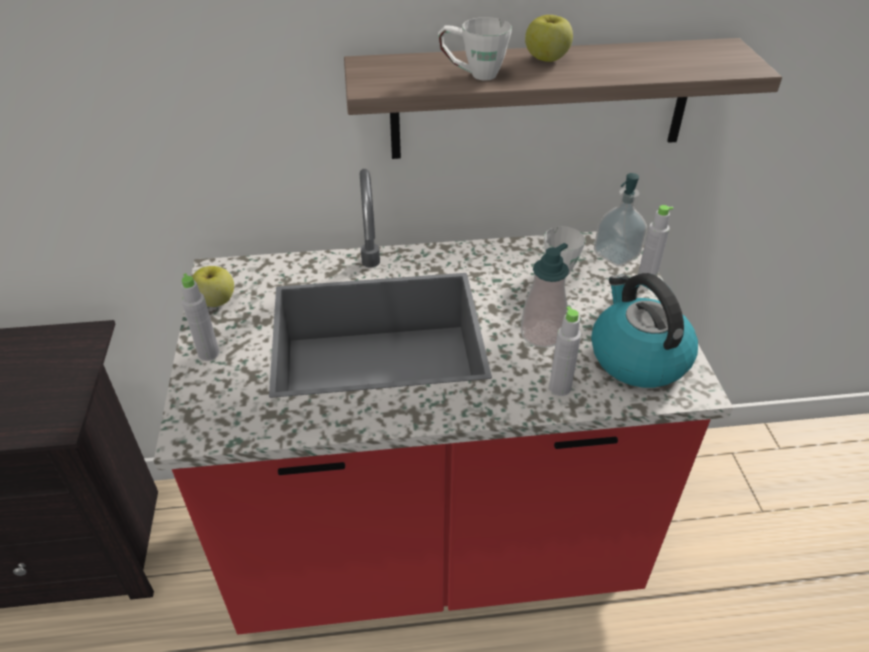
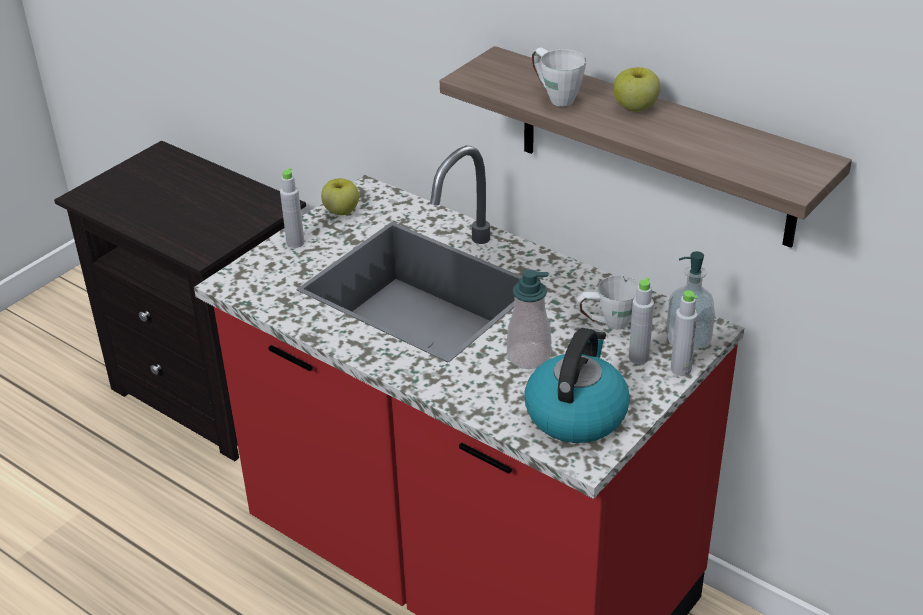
camera: 45 degrees right, 5 degrees down
grey bottle [549,306,581,396] -> grey bottle moved to [629,277,654,364]

